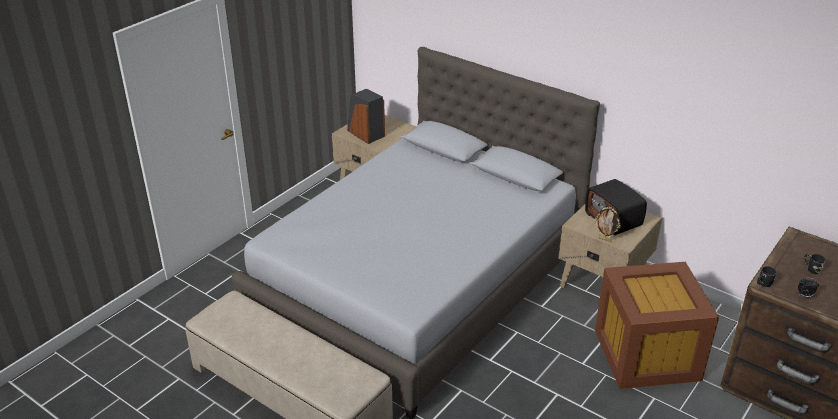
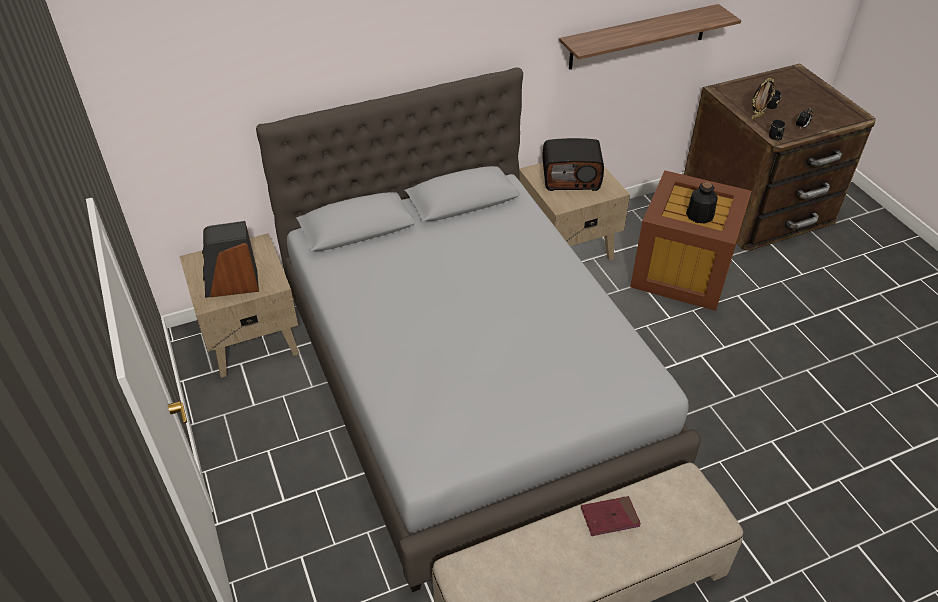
camera: 60 degrees left, 10 degrees up
picture frame [595,207,621,242] -> picture frame moved to [752,78,775,119]
none -> shelf [559,4,741,70]
none -> red book [581,496,641,536]
none -> bottle [686,182,718,223]

